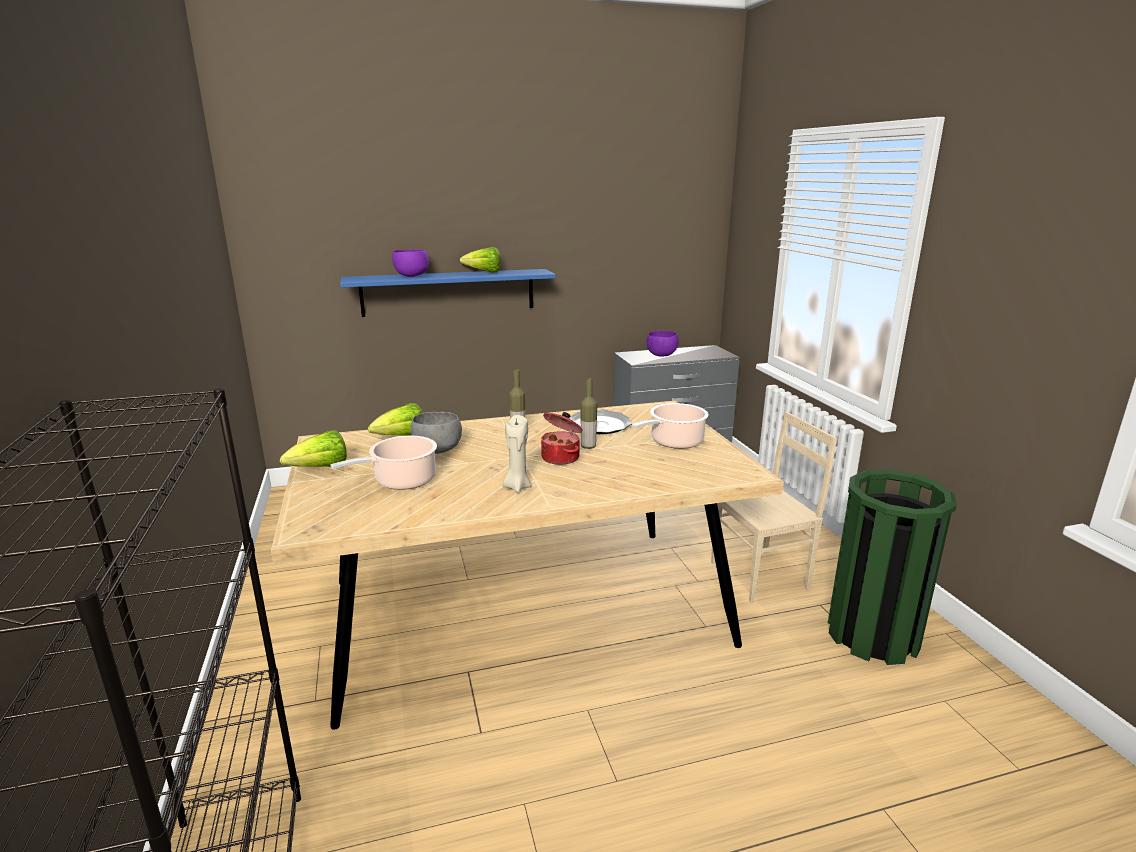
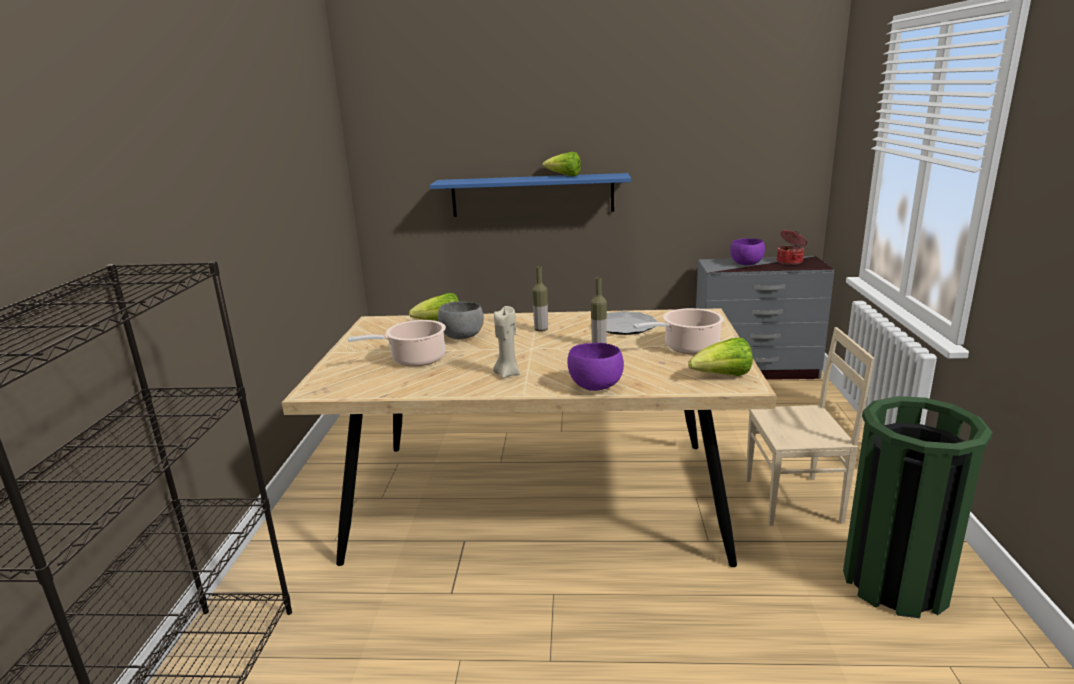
camera: 20 degrees right, 0 degrees up
lettuce [280,431,347,467] -> lettuce moved to [688,338,753,376]
purple bowl [392,249,429,277] -> purple bowl moved to [568,343,624,391]
cooking pot [541,412,582,465] -> cooking pot moved to [777,230,807,265]

